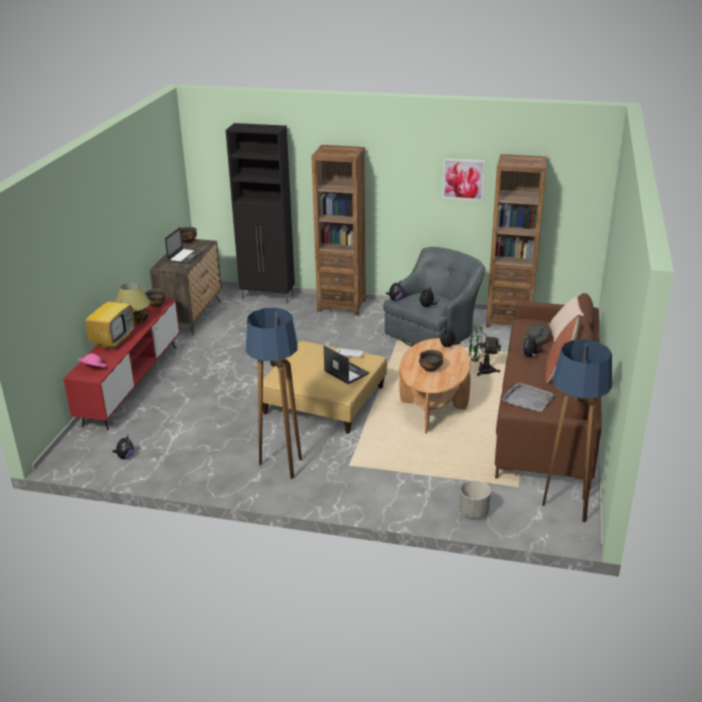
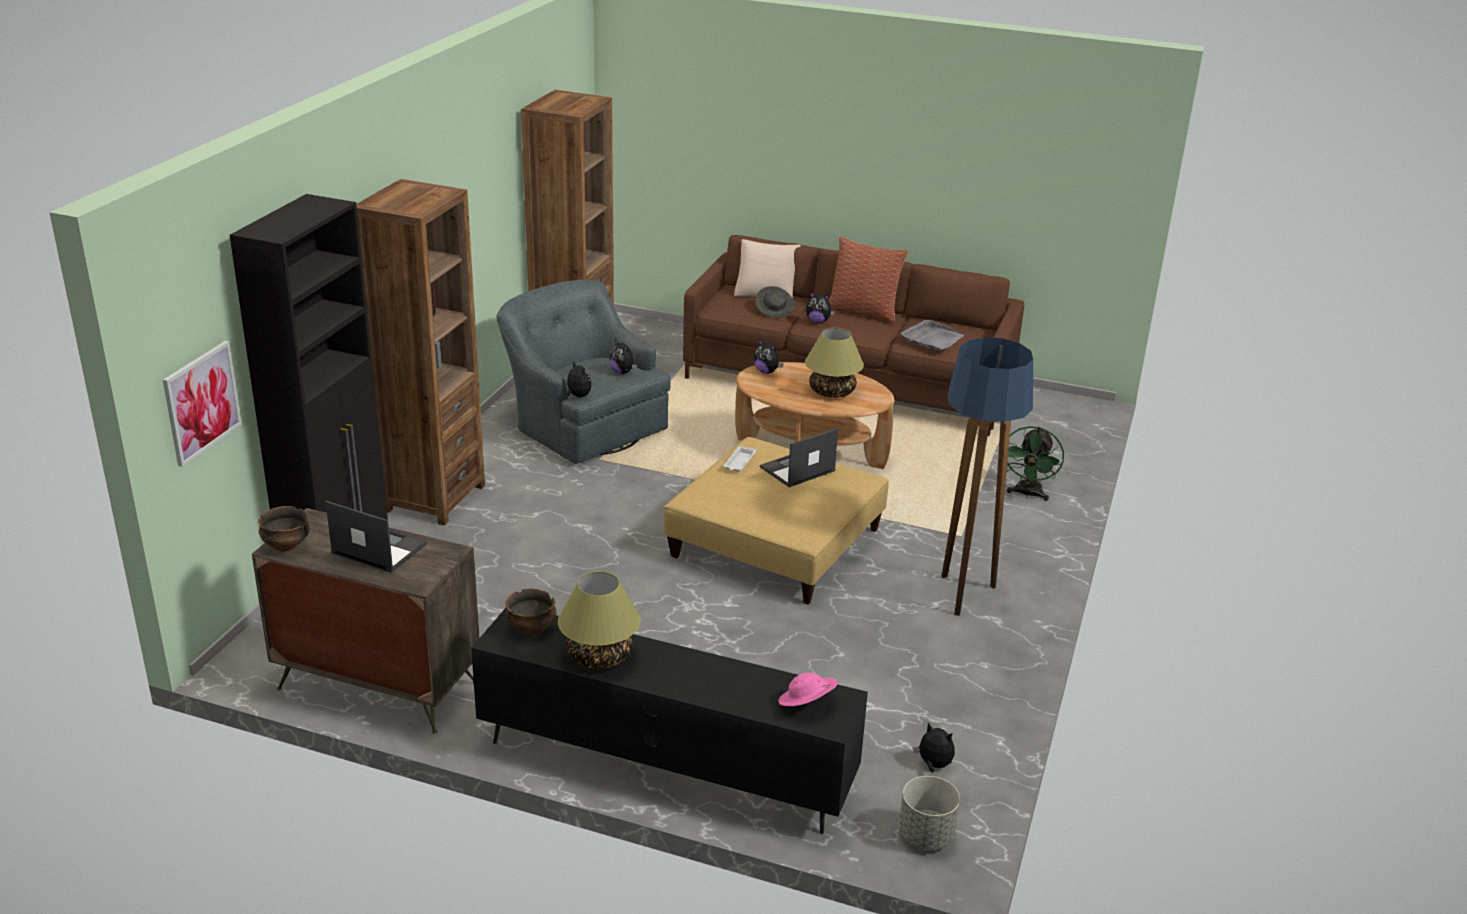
camera: 85 degrees left, 0 degrees up
red tv stand [63,298,180,431] -> black tv stand [471,608,868,834]
television [85,283,135,350] -> none
bowl [419,350,444,372] -> table lamp [805,328,864,398]
picture [442,158,485,201] -> picture moved to [163,341,242,467]
grey planter [459,480,491,519] -> grey planter moved to [899,776,960,850]
green fan [469,326,501,376] -> green fan moved to [1007,426,1064,501]
floor lamp [542,340,612,522] -> none

